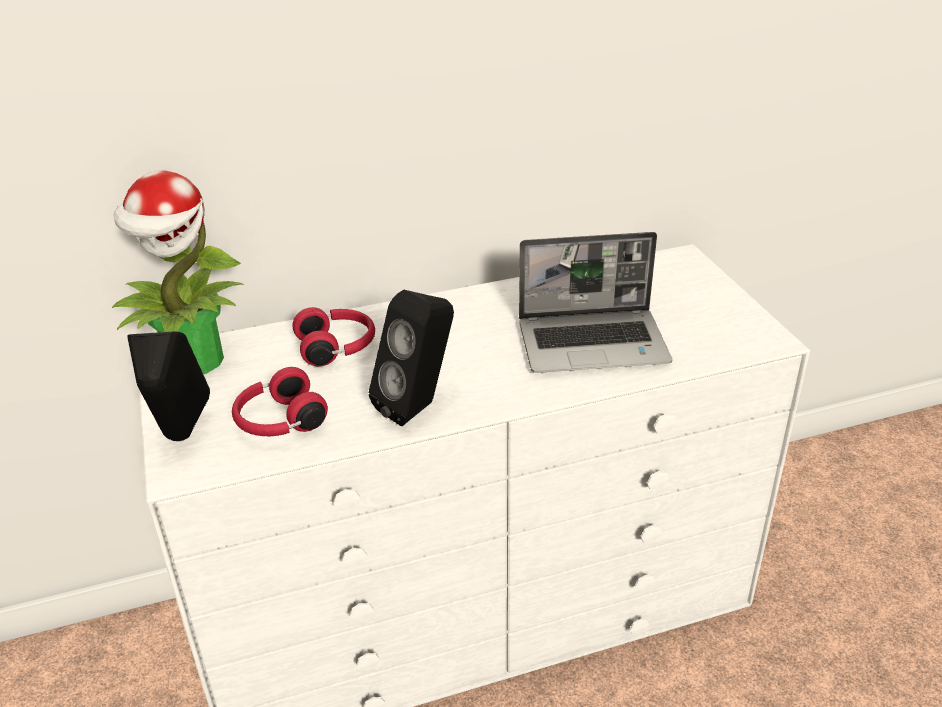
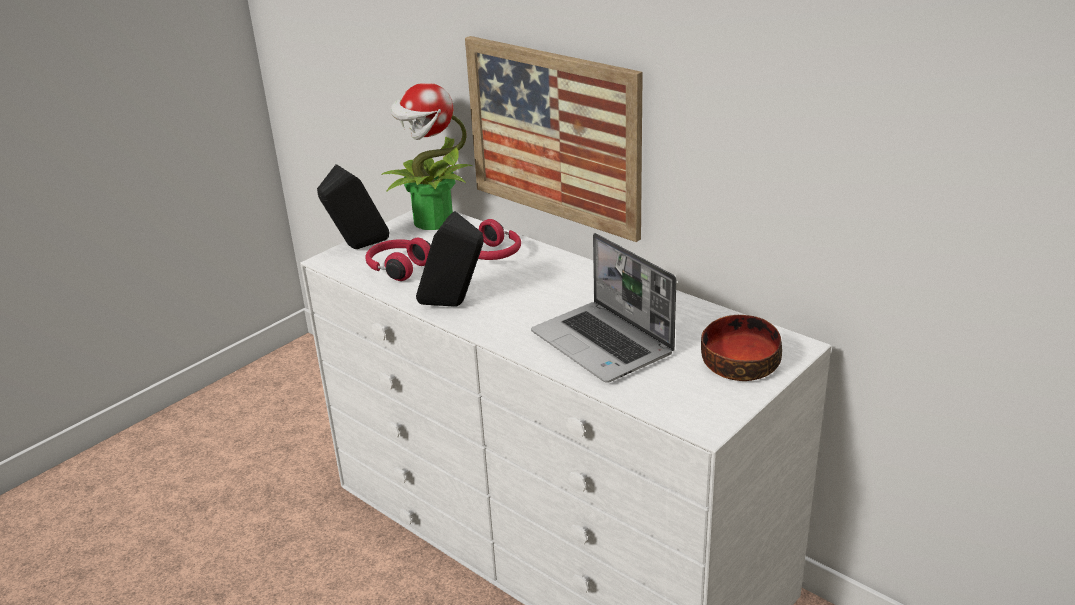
camera: 60 degrees right, 5 degrees down
none -> picture [465,36,643,242]
none -> bowl [701,315,782,381]

